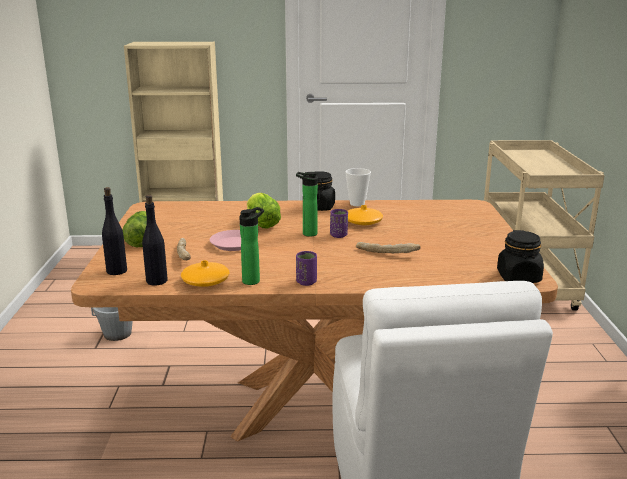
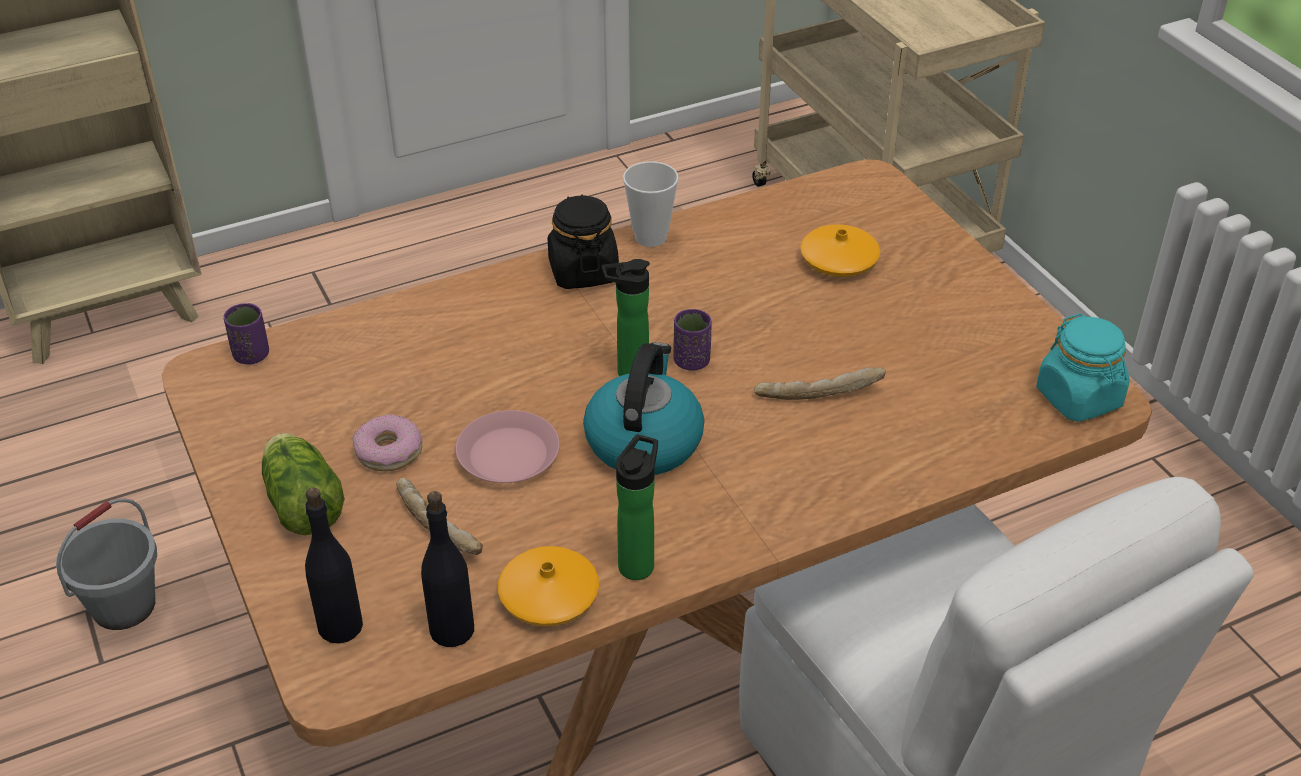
camera: 25 degrees left, 20 degrees up
lettuce [247,193,281,229] -> none
purple cup [296,251,317,286] -> purple cup moved to [224,303,269,365]
orange vase [348,205,383,225] -> orange vase moved to [800,224,880,277]
black jar [497,230,544,283] -> turquoise jar [1037,313,1129,422]
none -> donut [352,414,422,471]
none -> kettle [583,342,704,475]

